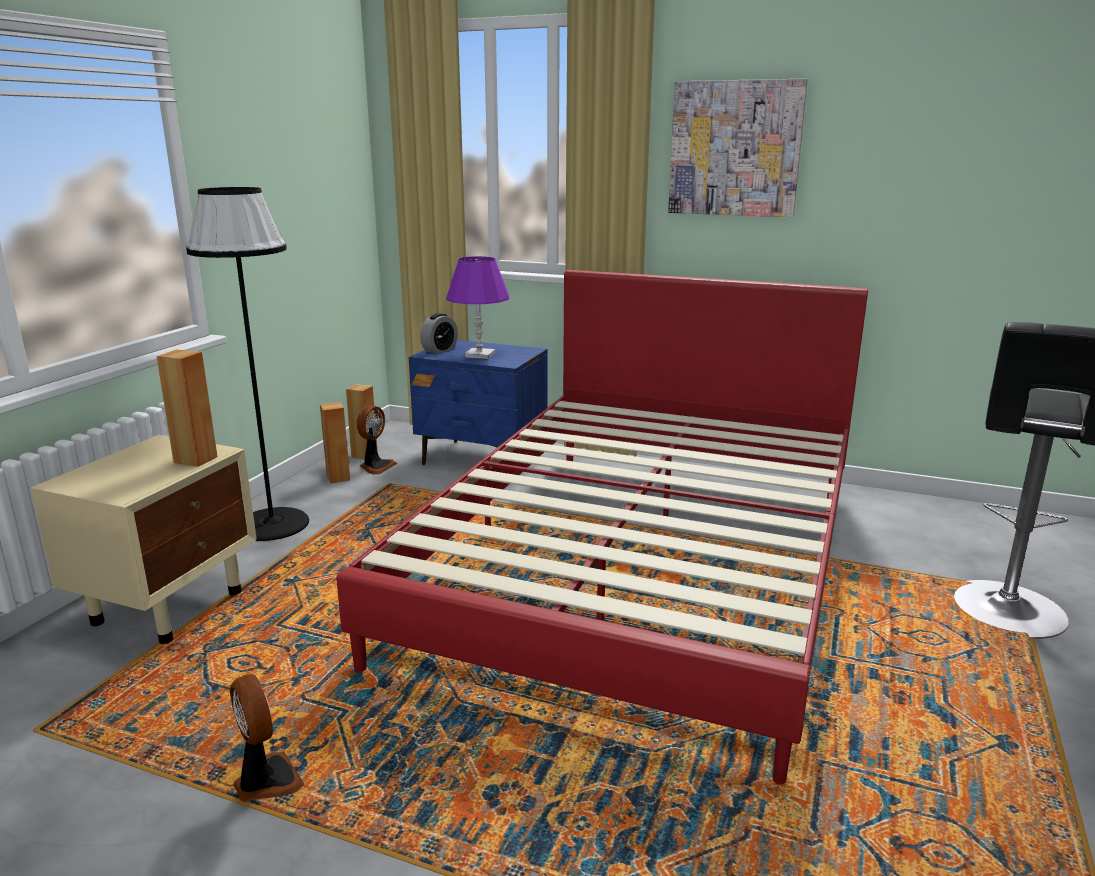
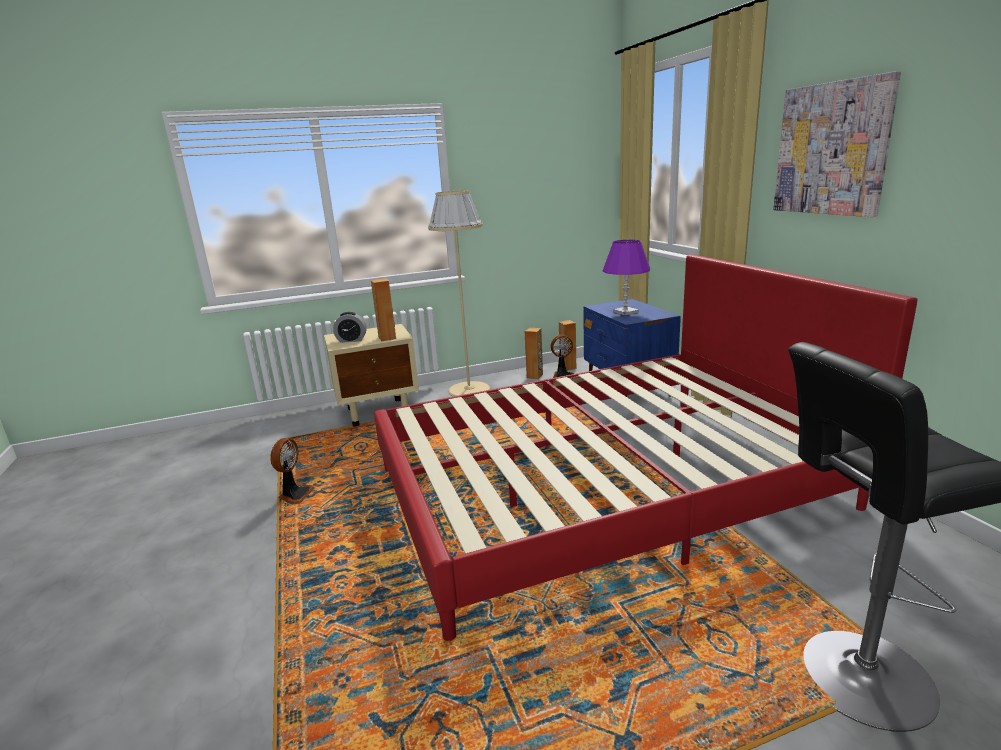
camera: 50 degrees right, 0 degrees up
black floor lamp [186,187,309,541] -> beige floor lamp [428,190,490,397]
alarm clock [420,313,458,354] -> alarm clock moved to [333,312,367,343]

